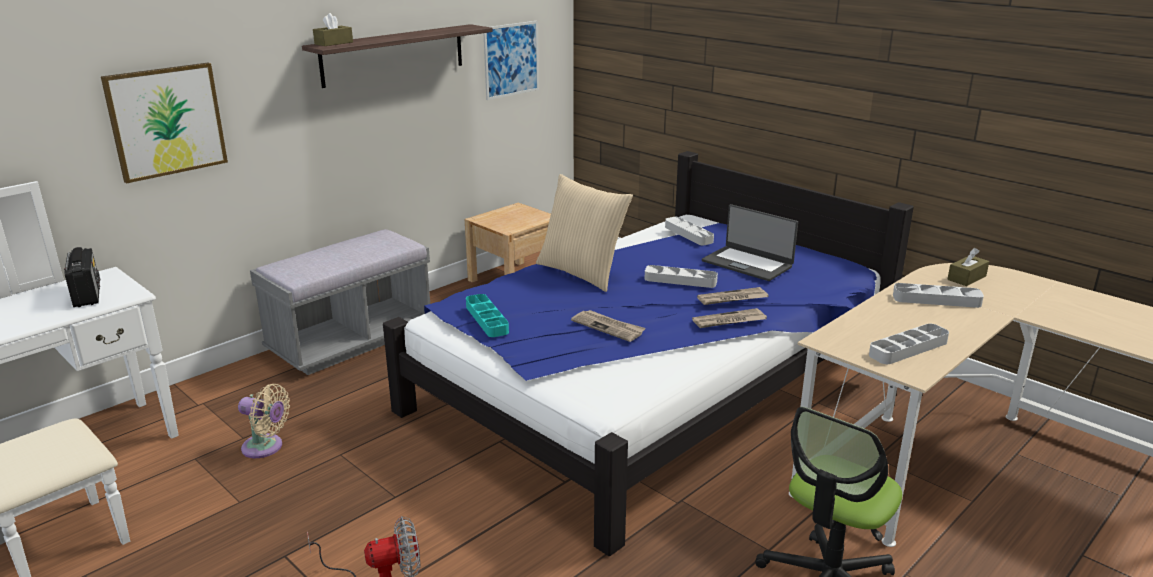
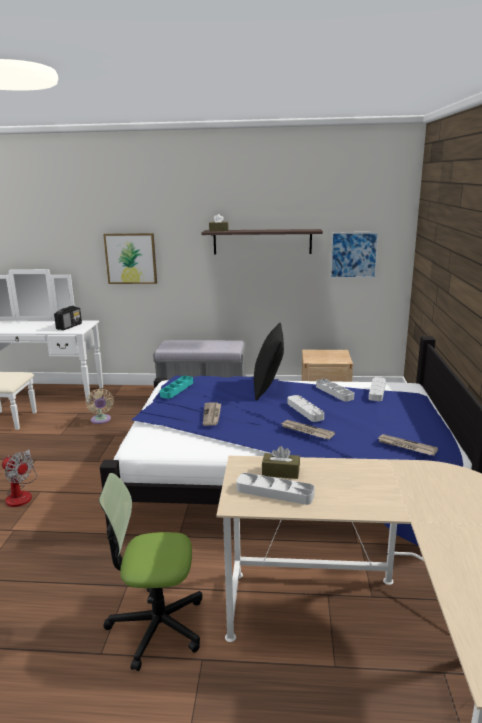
camera: 50 degrees right, 5 degrees down
beige pillow [536,174,633,292] -> black pillow [254,323,284,401]
newspaper [692,308,767,328] -> newspaper moved to [378,434,438,456]
laptop [702,204,798,281] -> none
grey tray [893,283,984,308] -> grey tray moved to [316,379,354,402]
brown tissue box [947,248,989,286] -> brown tissue box moved to [262,446,300,479]

